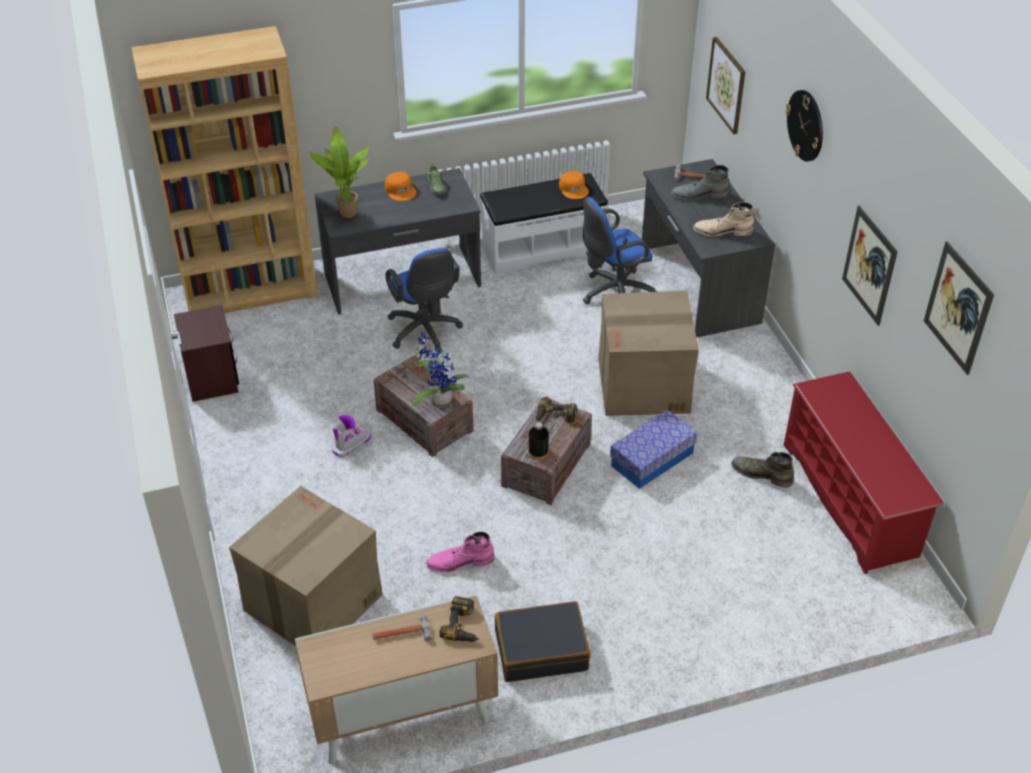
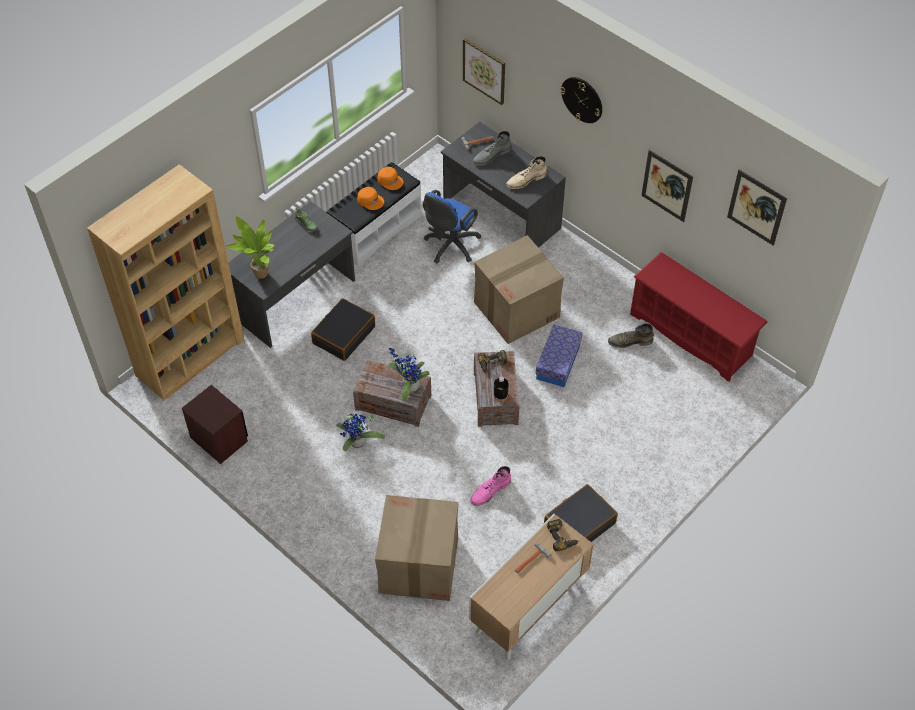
camera: 30 degrees left, 10 degrees up
boot [332,415,371,458] -> potted plant [336,413,385,451]
orange cap [385,172,416,201] -> orange cap moved to [357,187,384,210]
blue office chair [385,248,463,353] -> black suitcase [311,298,375,361]

